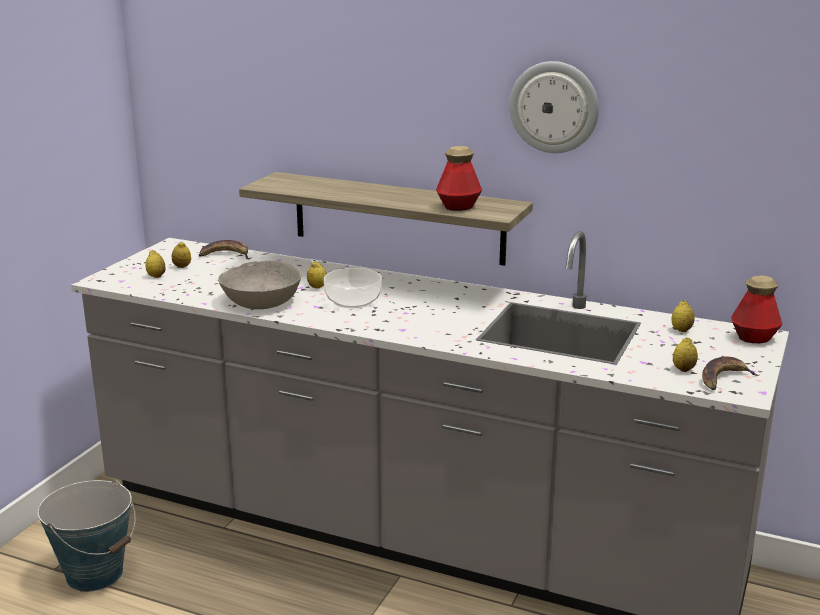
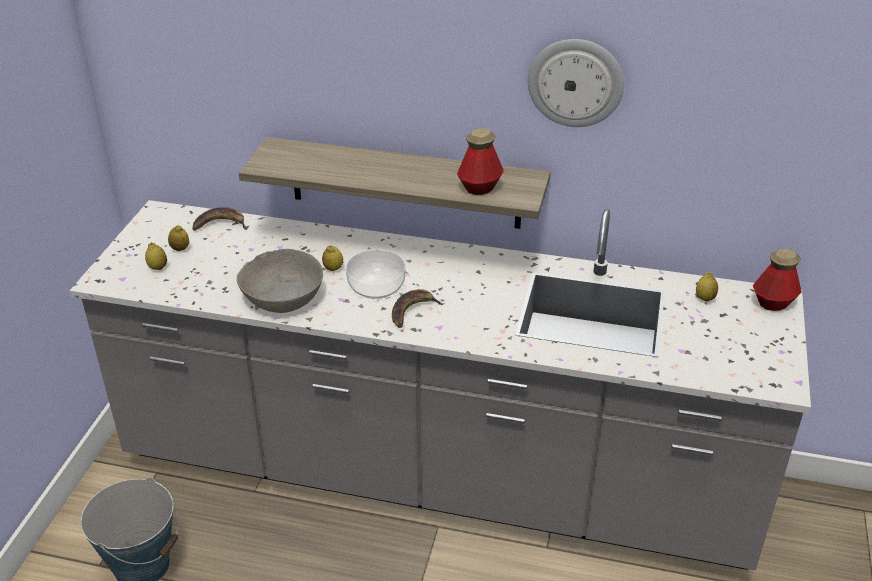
camera: 10 degrees left, 15 degrees up
lemon [673,337,698,372] -> none
banana [702,357,759,390] -> banana moved to [392,289,444,328]

